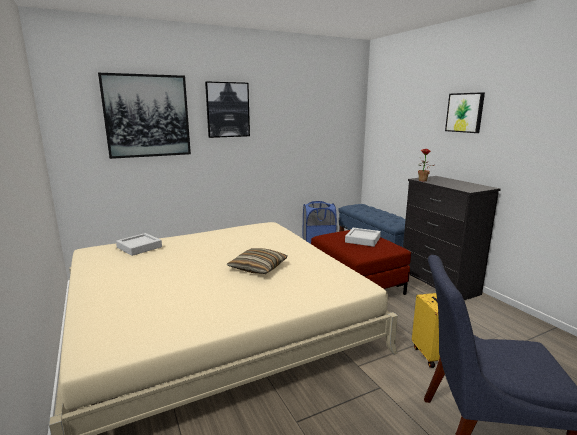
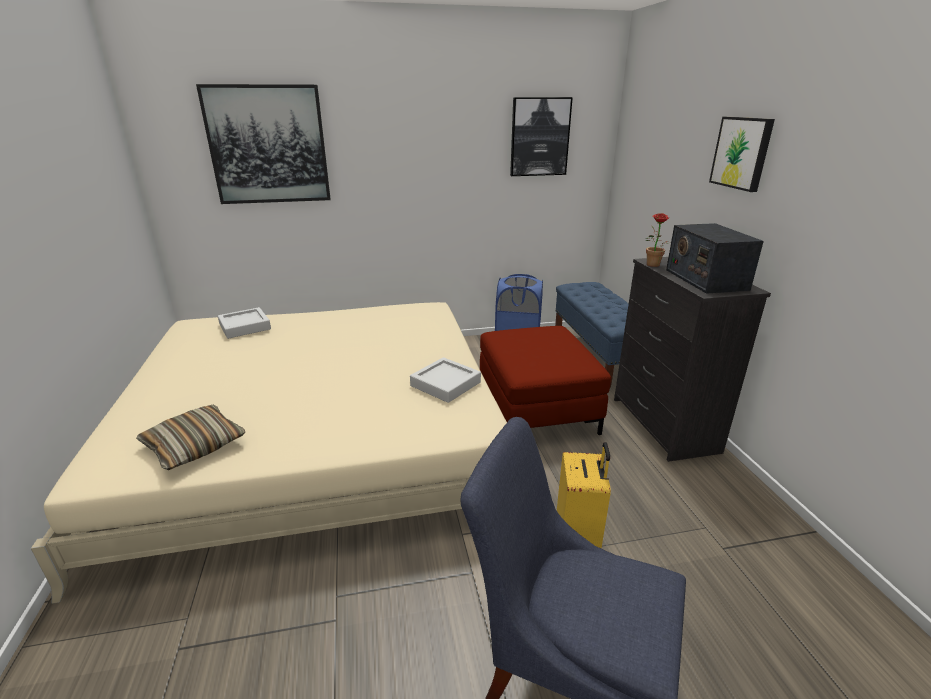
camera: 15 degrees right, 10 degrees up
picture [205,81,250,138] -> picture moved to [510,97,573,176]
pillow [227,248,288,274] -> pillow moved to [136,404,246,470]
grey tray [345,228,381,247] -> grey tray moved to [410,357,481,403]
none -> radio [666,223,764,294]

